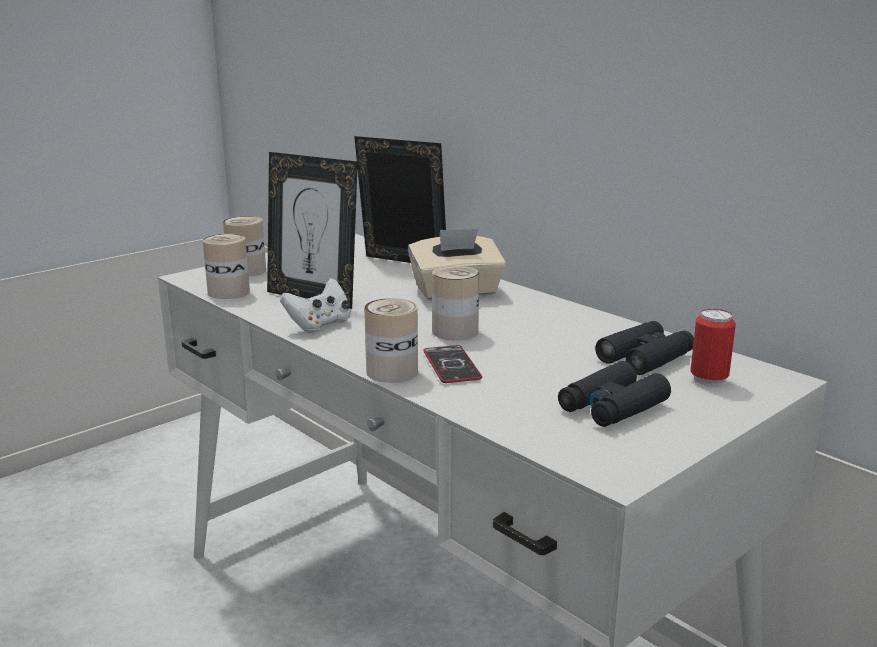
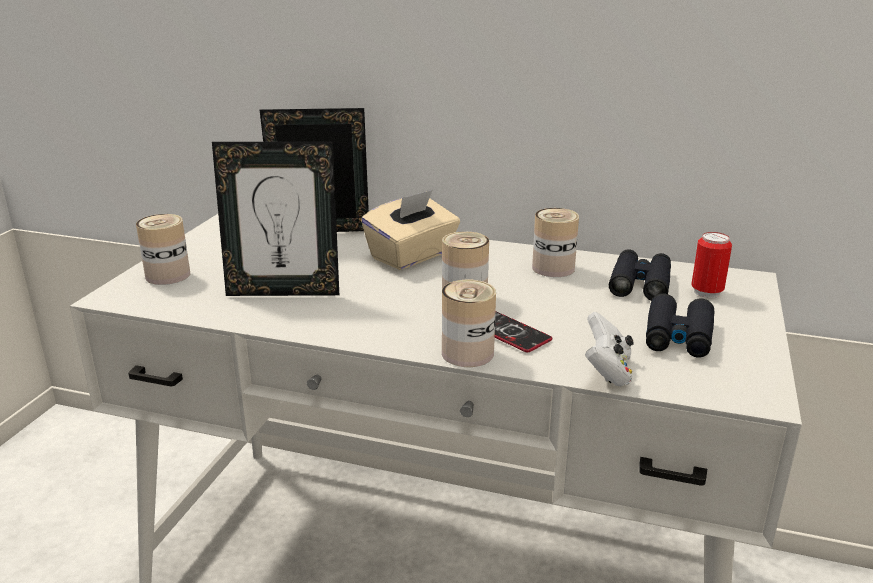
camera: 30 degrees left, 5 degrees up
can [203,234,250,299] -> can moved to [532,208,579,277]
white game controller [280,278,351,333] -> white game controller moved to [585,312,633,386]

